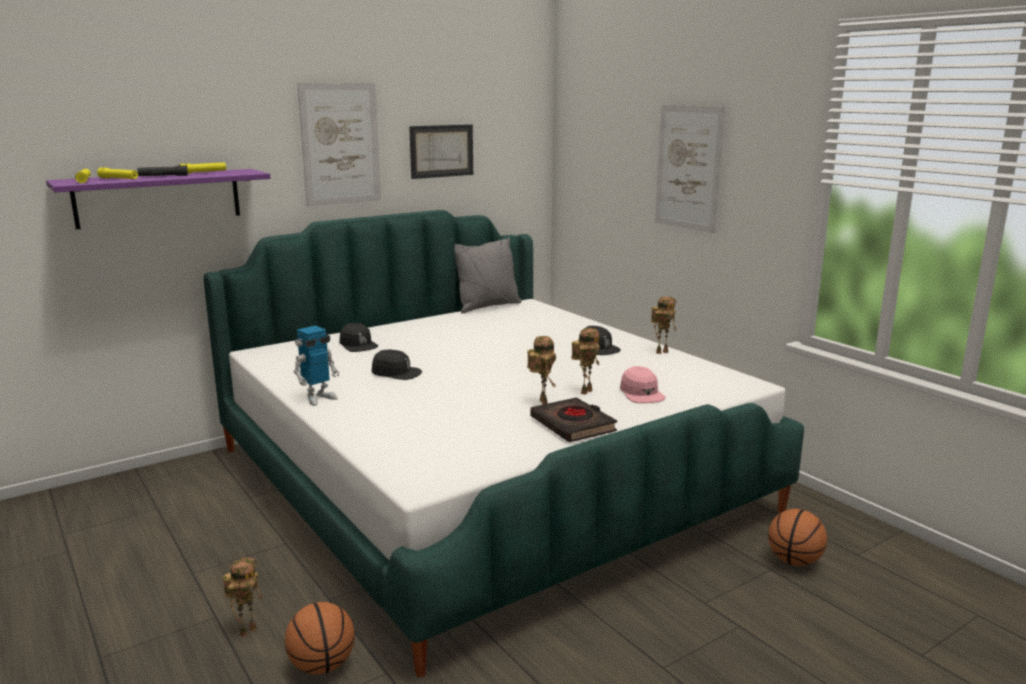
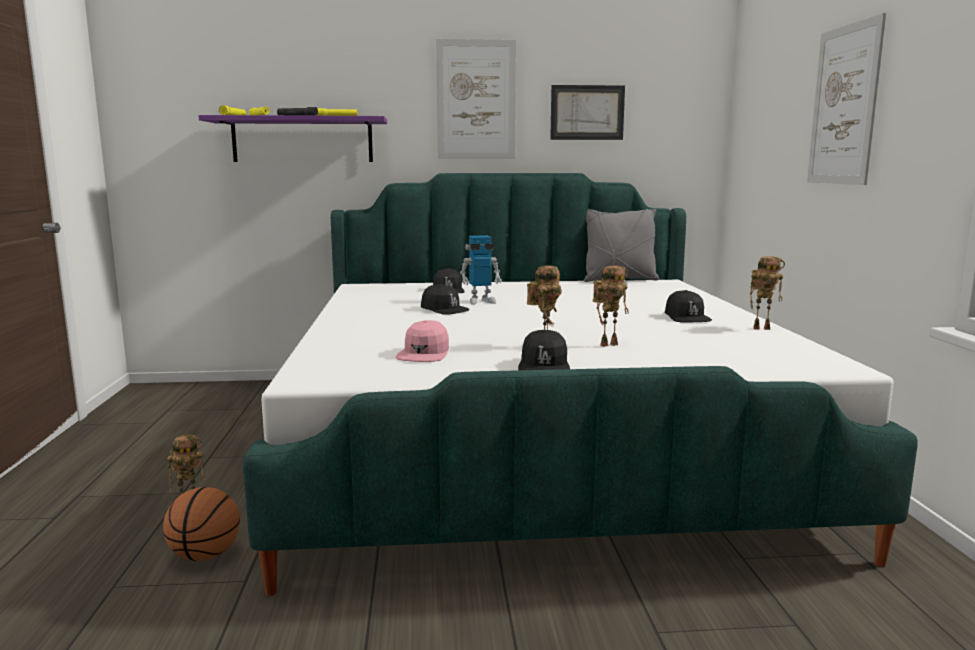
camera: 30 degrees right, 5 degrees down
toy robot [293,326,339,406] -> toy robot moved to [460,235,502,305]
black book [530,397,617,442] -> black cap [518,330,570,370]
pink cap [620,366,665,403] -> pink cap moved to [396,320,449,362]
basketball [768,509,827,566] -> none

